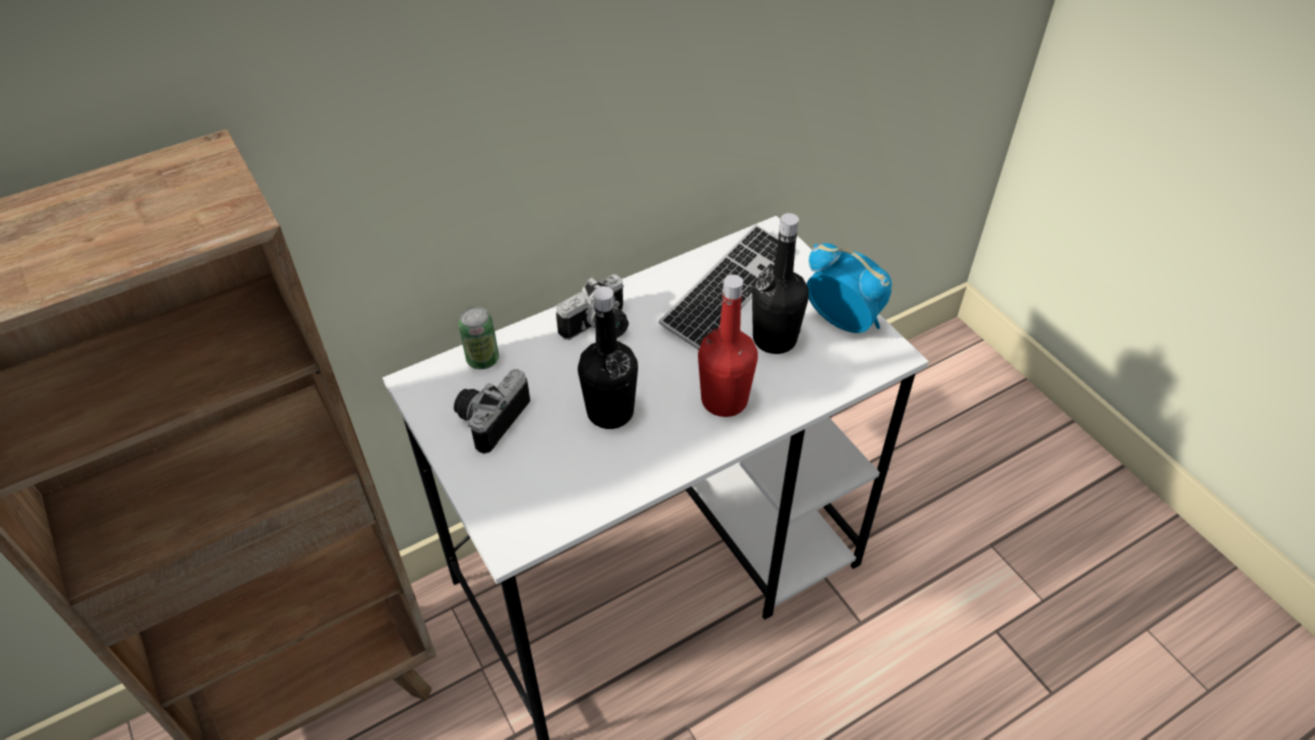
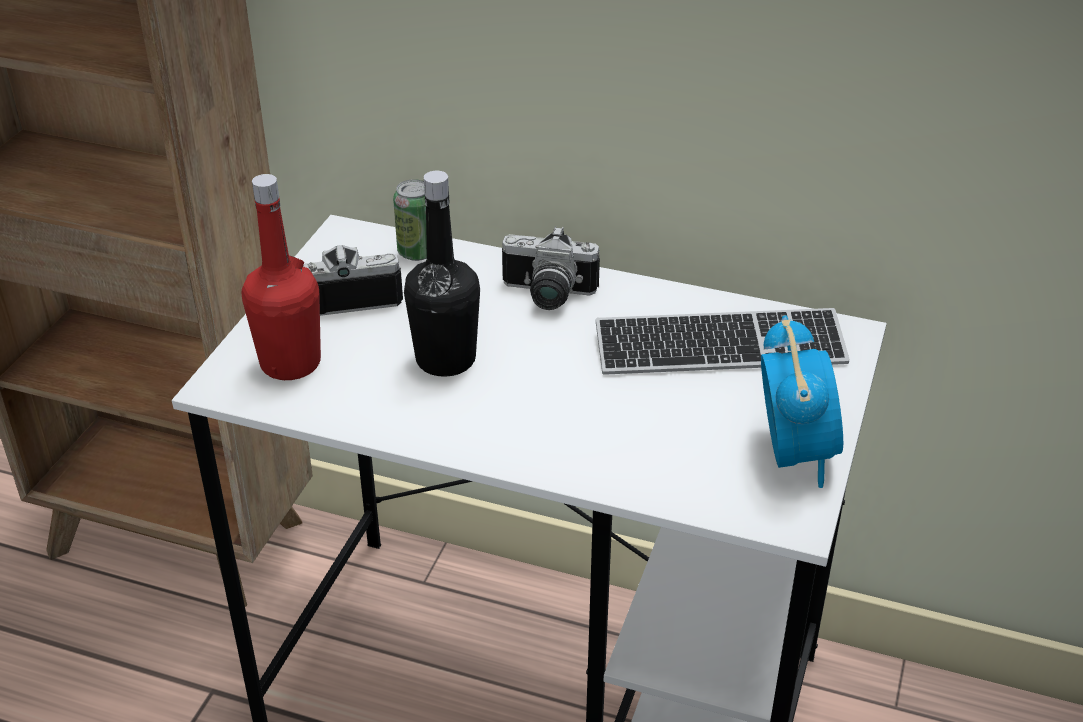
camera: 50 degrees right, 10 degrees down
red bottle [698,275,758,417] -> red bottle moved to [242,174,321,380]
black bottle [752,213,809,354] -> none

